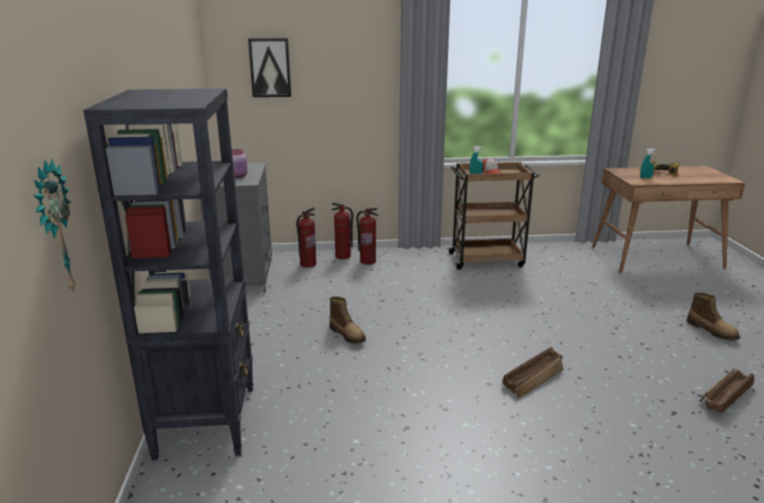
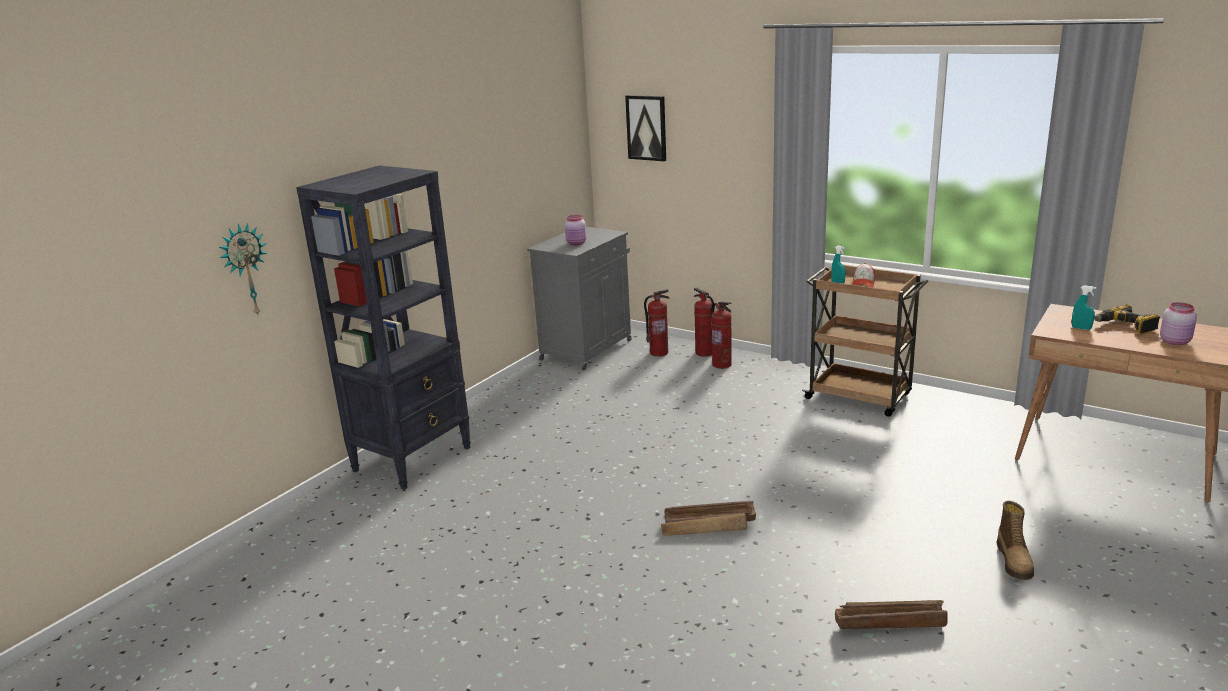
camera: 40 degrees right, 0 degrees up
boot [329,296,366,344] -> none
none -> pink jar [1160,302,1197,345]

